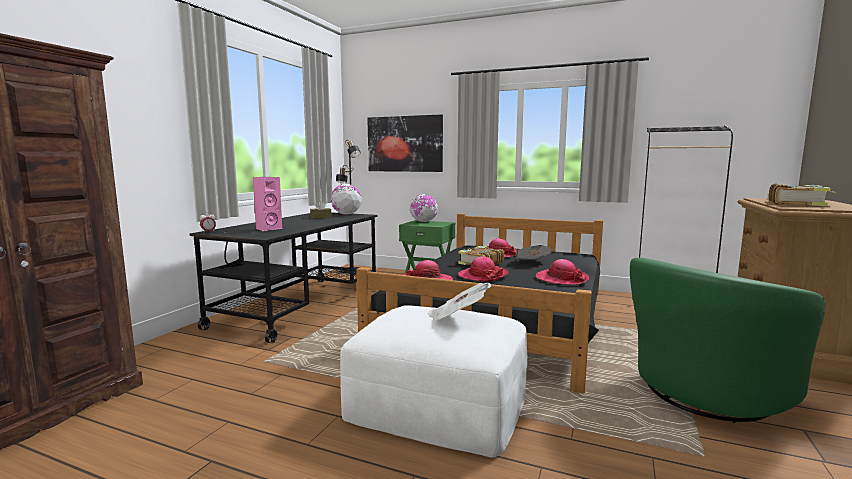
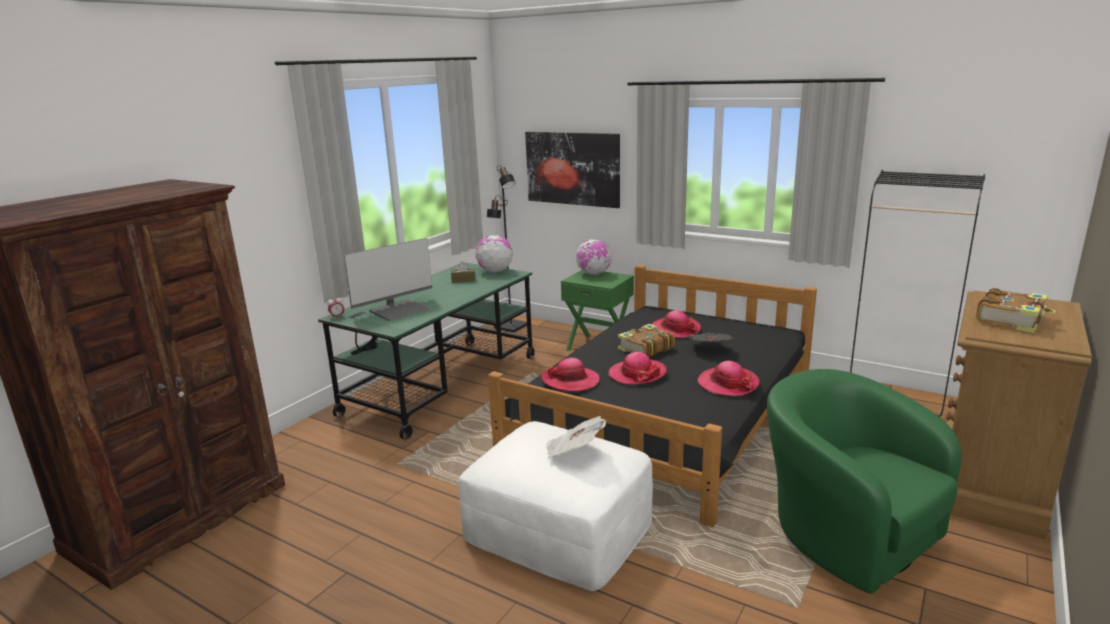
camera: 10 degrees right, 10 degrees up
black desk [190,212,378,343] -> green desk [318,262,535,440]
pink speaker [253,177,282,231] -> monitor [344,238,432,321]
green armchair [630,257,826,423] -> green armchair turned 75 degrees clockwise [767,369,961,594]

